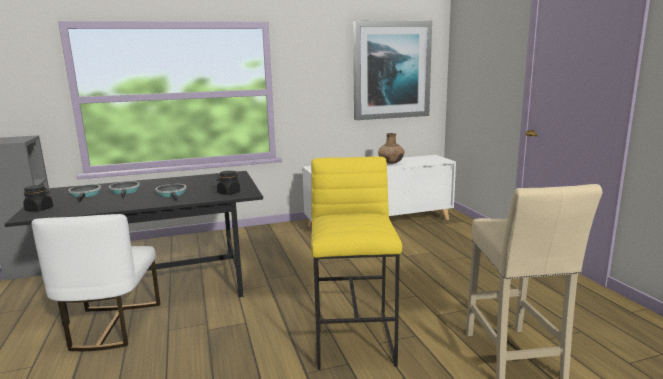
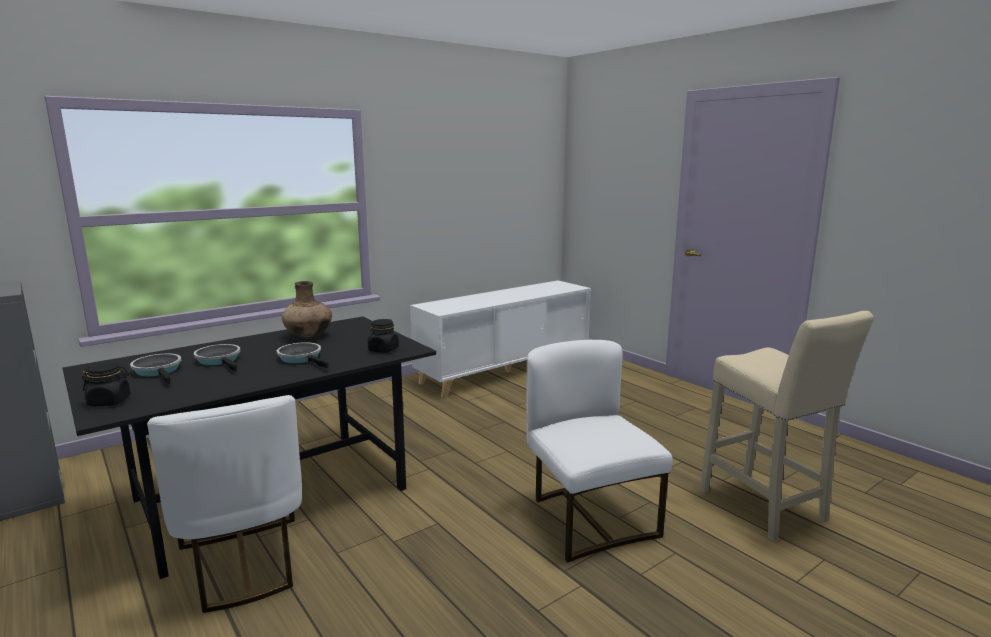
camera: 20 degrees left, 0 degrees up
yellow stool [311,156,402,370] -> white chair [526,340,673,563]
picture [353,21,432,120] -> none
brown vase [378,133,404,164] -> brown vase moved to [282,281,332,338]

